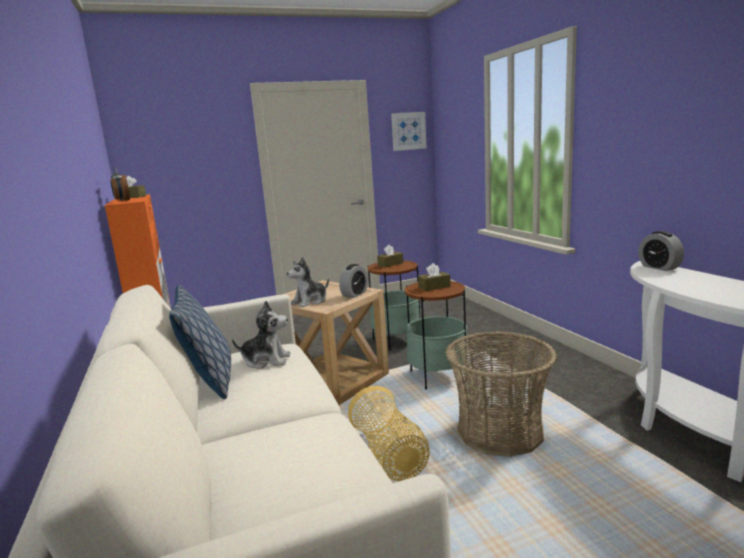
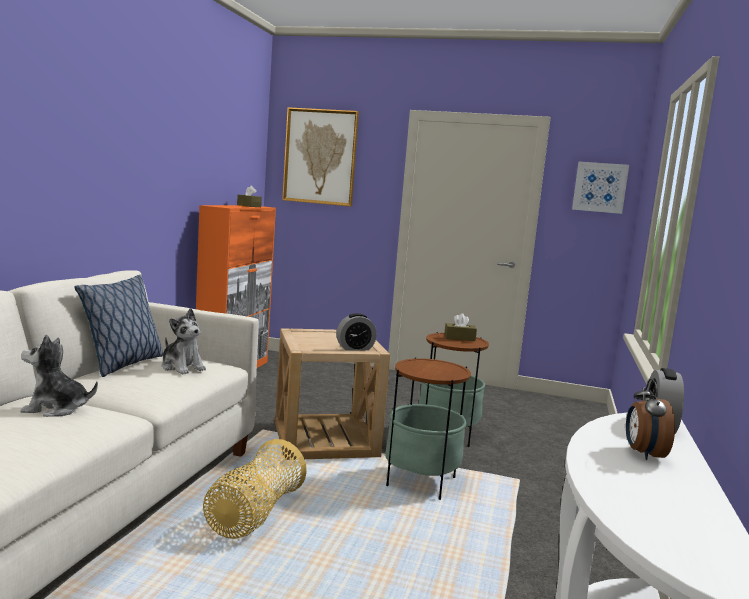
camera: 35 degrees right, 5 degrees down
alarm clock [111,166,130,201] -> alarm clock moved to [626,379,675,460]
plush toy [287,257,329,307] -> plush toy moved to [20,334,98,417]
brown tissue box [418,263,451,291] -> none
basket [445,331,557,457] -> none
none -> picture [282,107,359,207]

